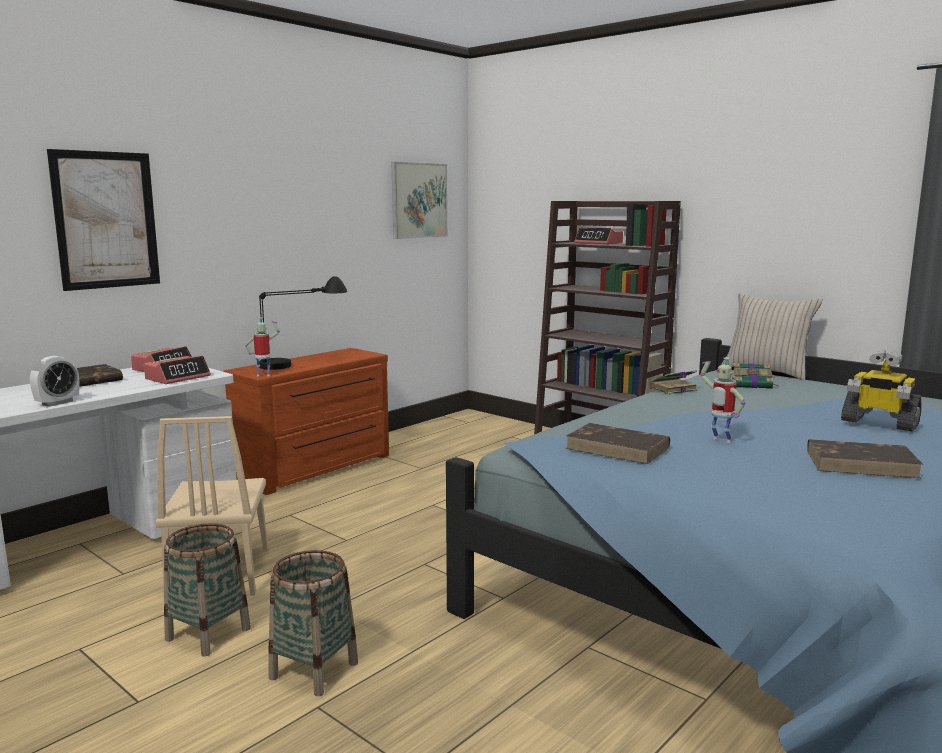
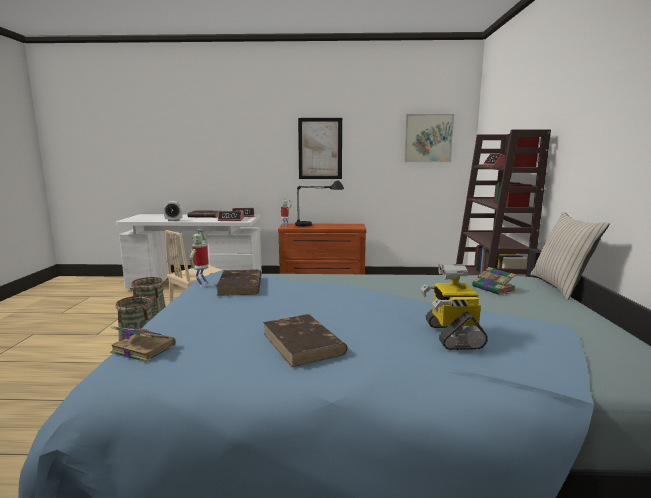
camera: 50 degrees right, 0 degrees up
picture [47,149,160,291] -> picture moved to [298,118,342,179]
book [649,370,698,394] -> book moved to [110,326,175,362]
toy robot [700,357,745,443] -> toy robot moved to [189,229,208,287]

